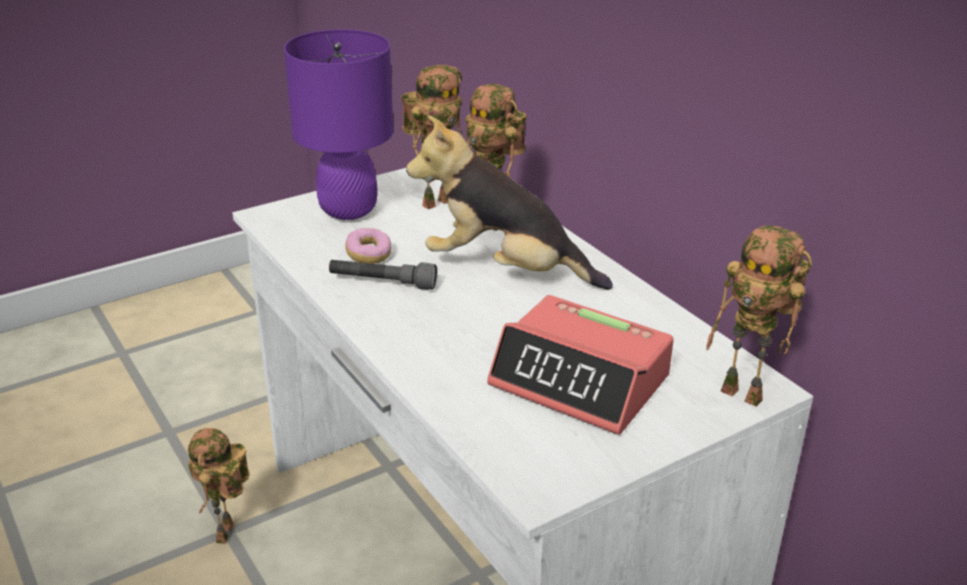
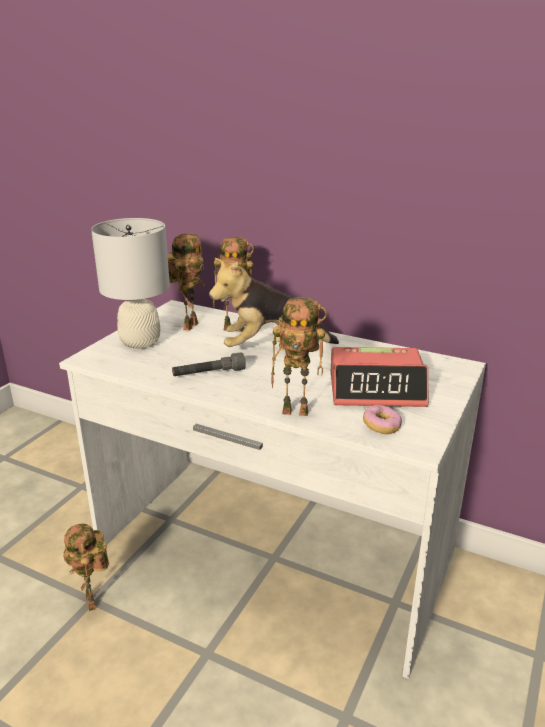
camera: 30 degrees left, 5 degrees down
purple table lamp [284,29,393,220] -> grey table lamp [91,218,170,349]
donut [345,228,392,264] -> donut moved to [363,405,402,434]
toy robot [706,225,812,407] -> toy robot moved to [271,297,327,416]

